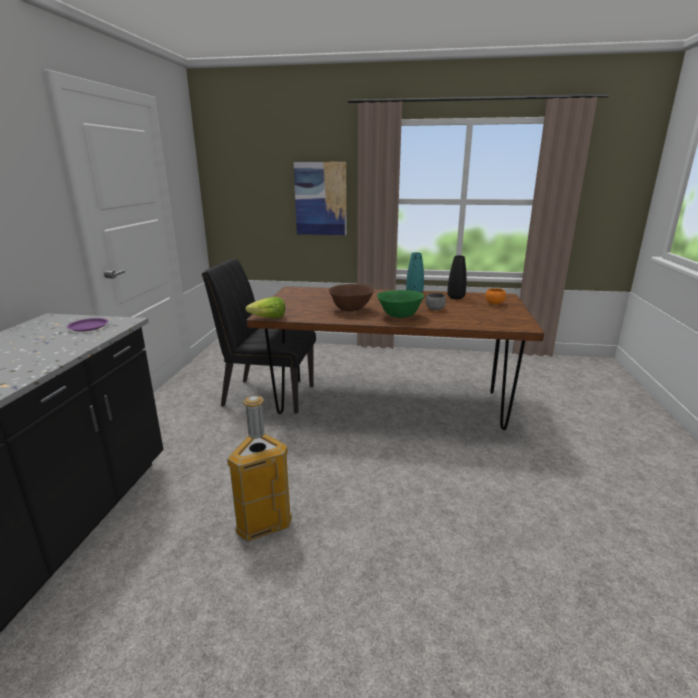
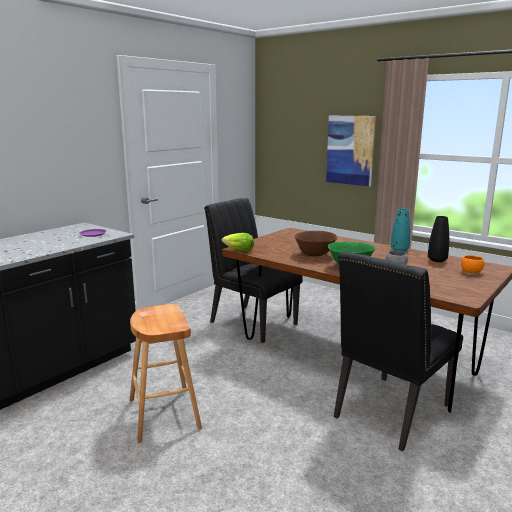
camera: 30 degrees right, 5 degrees down
trash can [227,396,292,542] -> brown stool [130,304,202,443]
none -> black chair [334,251,463,452]

